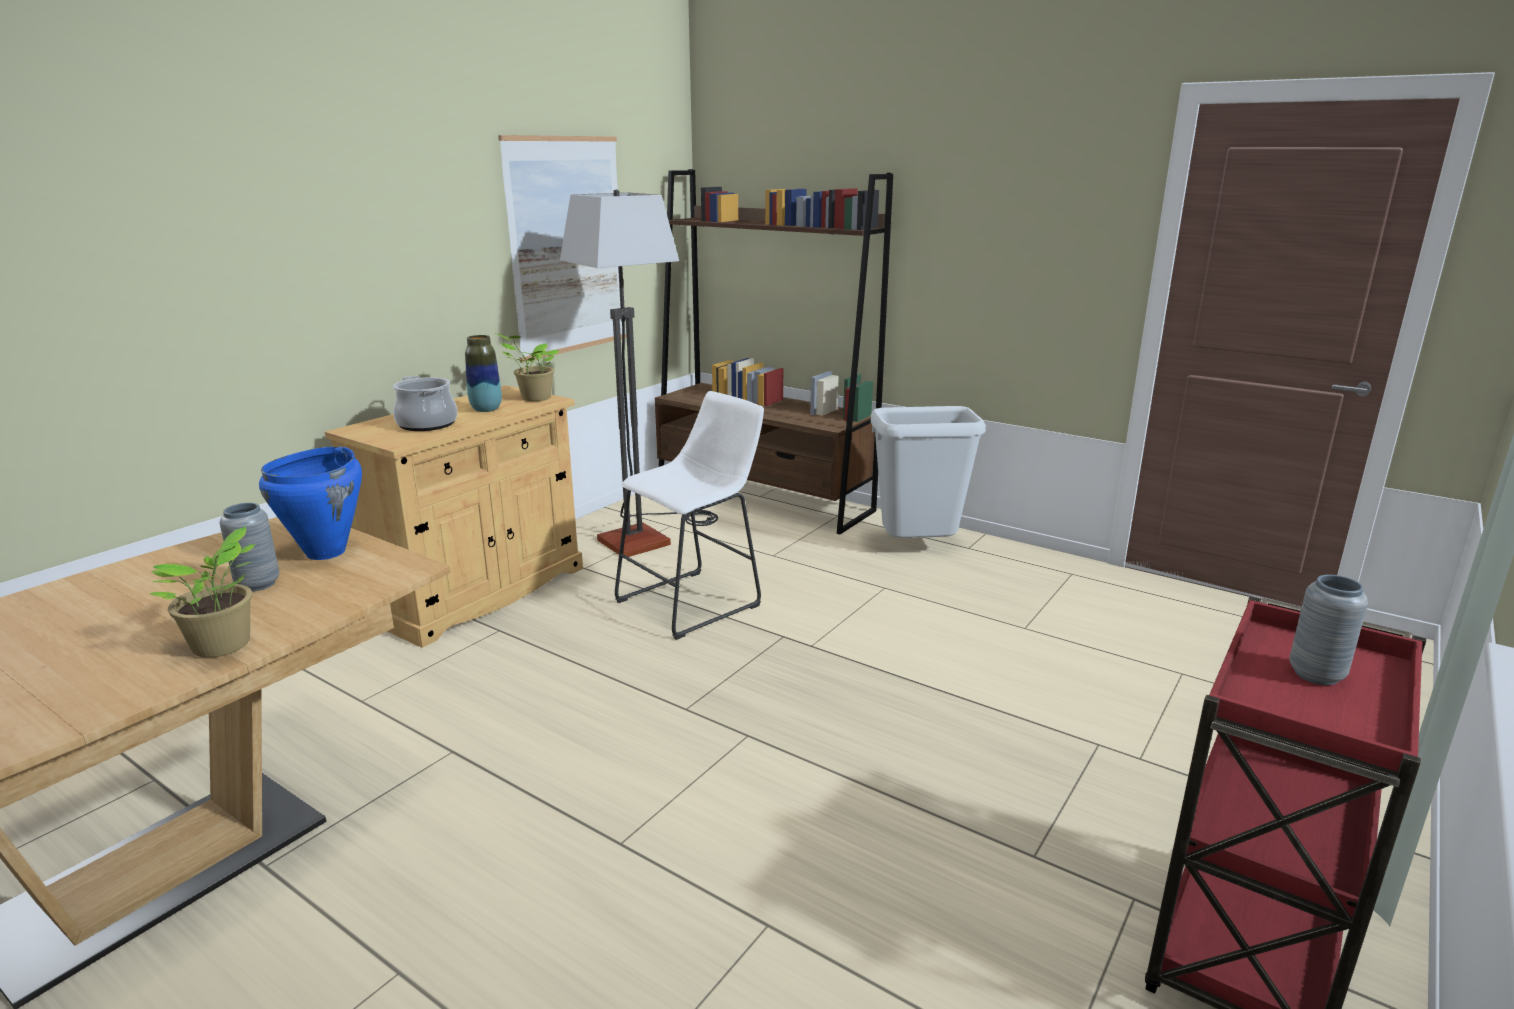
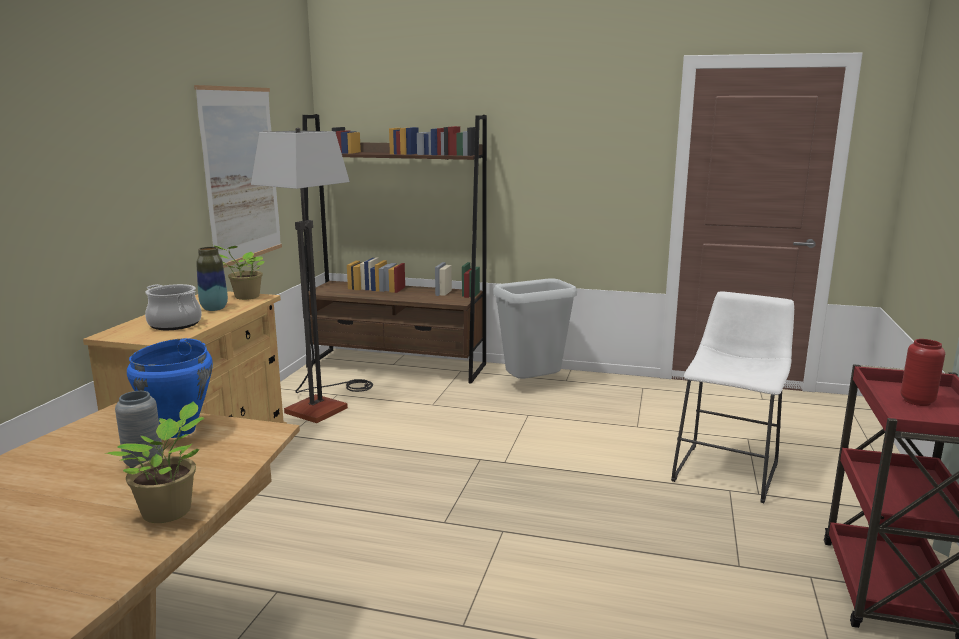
camera: 20 degrees left, 5 degrees down
white stool [615,391,764,640] -> white stool moved to [671,291,794,503]
grey vase [1289,575,1368,685] -> red vase [900,339,945,406]

